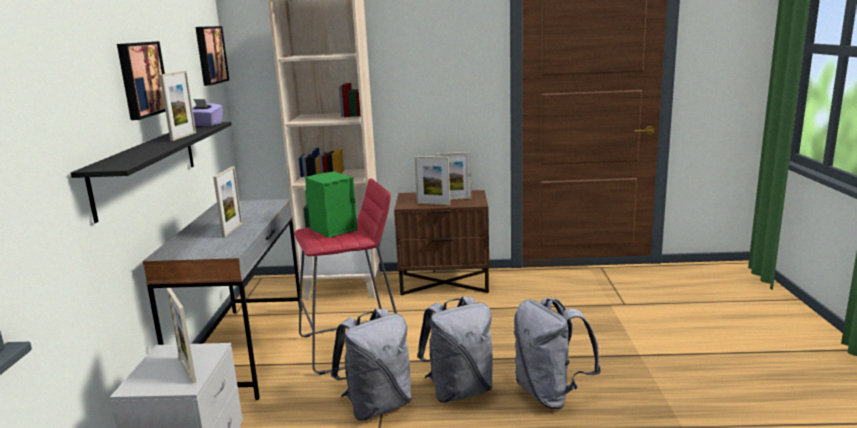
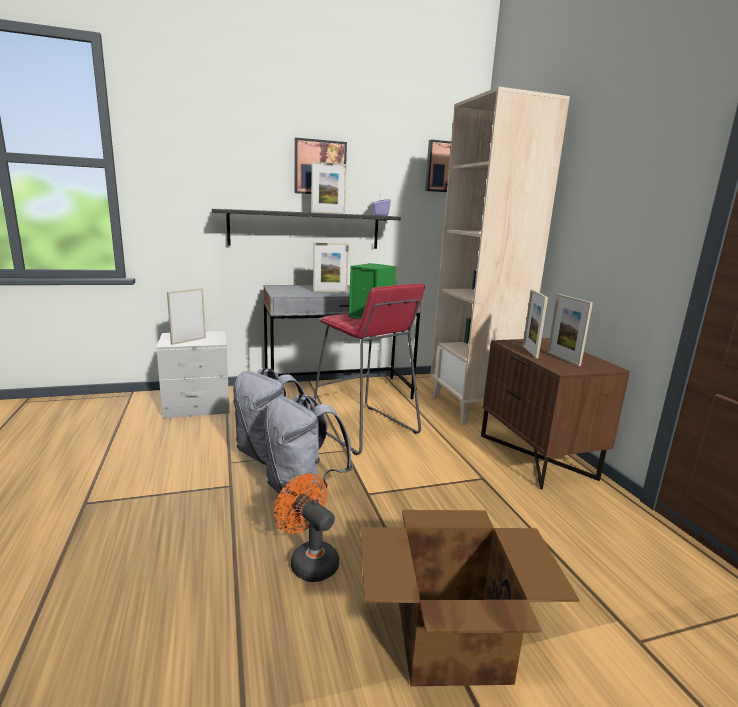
camera: 70 degrees right, 0 degrees up
grey backpack [514,298,601,409] -> orange fan [274,473,339,582]
none -> cardboard box [360,510,580,686]

